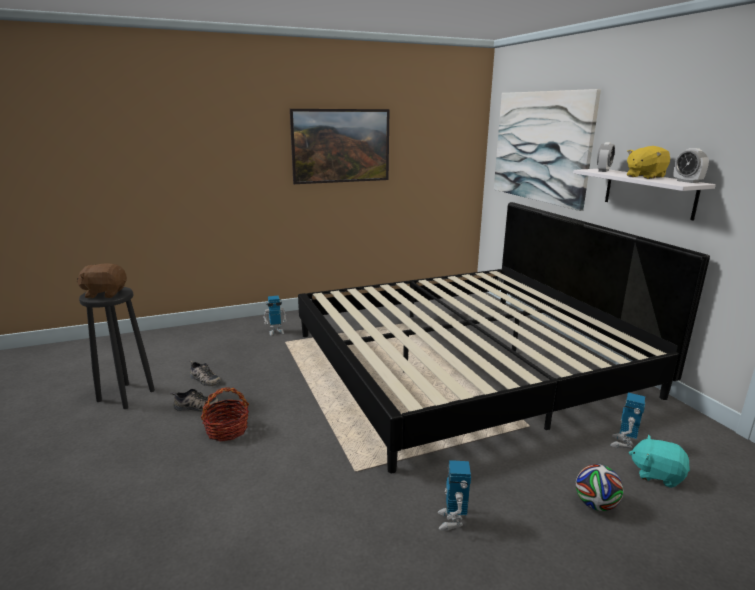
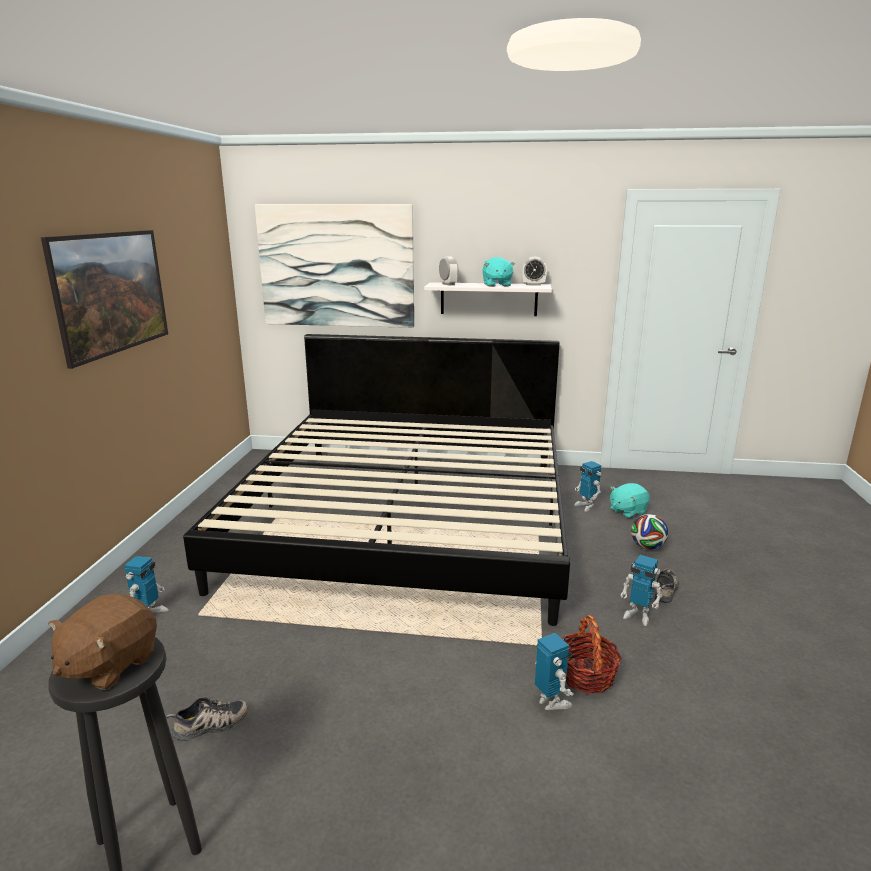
camera: 60 degrees left, 0 degrees up
shoe [170,388,219,411] -> shoe moved to [655,569,678,603]
basket [201,387,249,441] -> basket moved to [563,615,622,693]
yellow plush toy [627,146,670,179] -> turquoise plush toy [482,257,515,287]
none -> toy robot [535,633,574,710]

